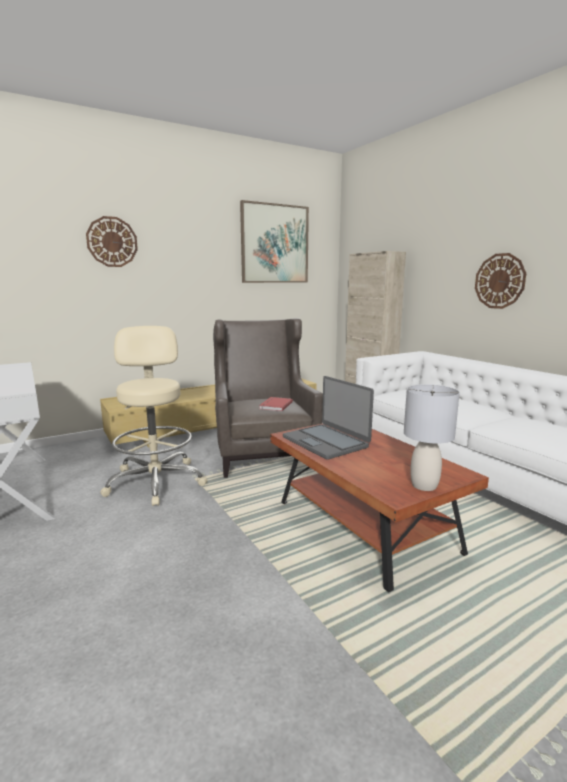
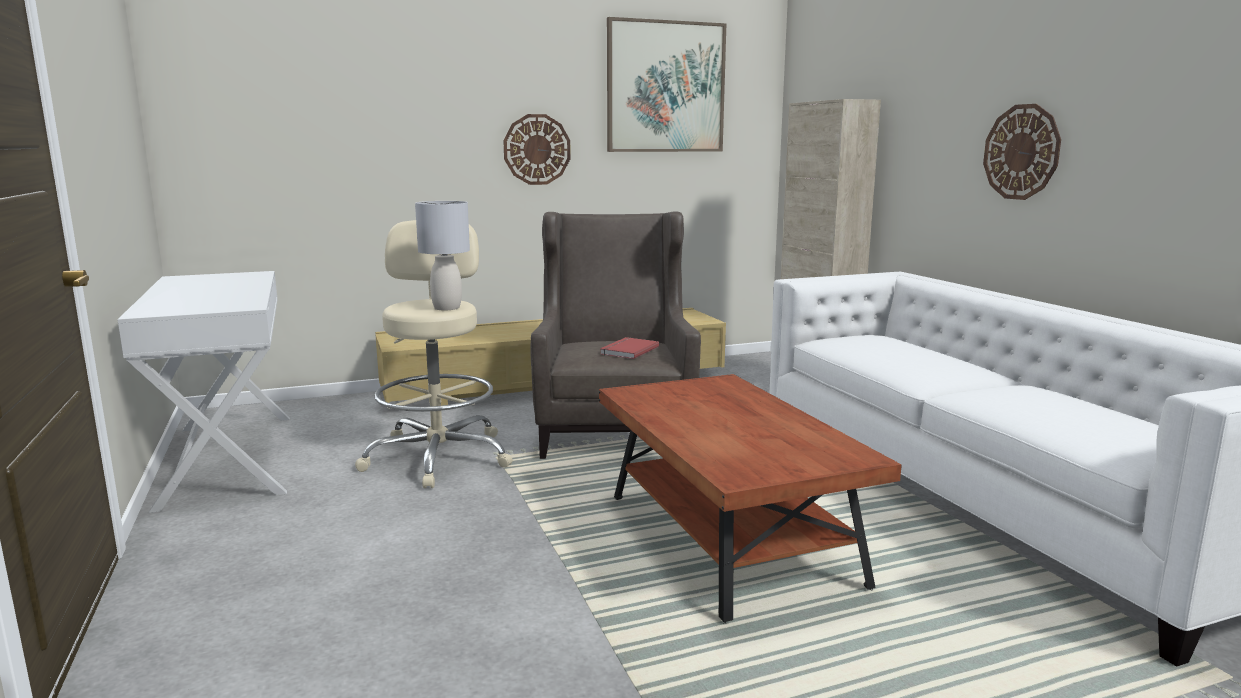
camera: 10 degrees right, 0 degrees up
wall clock [86,216,138,267] -> wall clock moved to [503,114,571,185]
laptop [283,376,374,460] -> none
grey table lamp [404,384,460,491] -> grey table lamp moved to [415,201,470,310]

